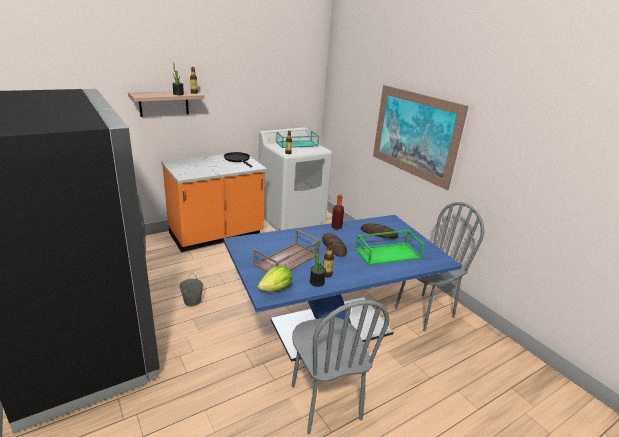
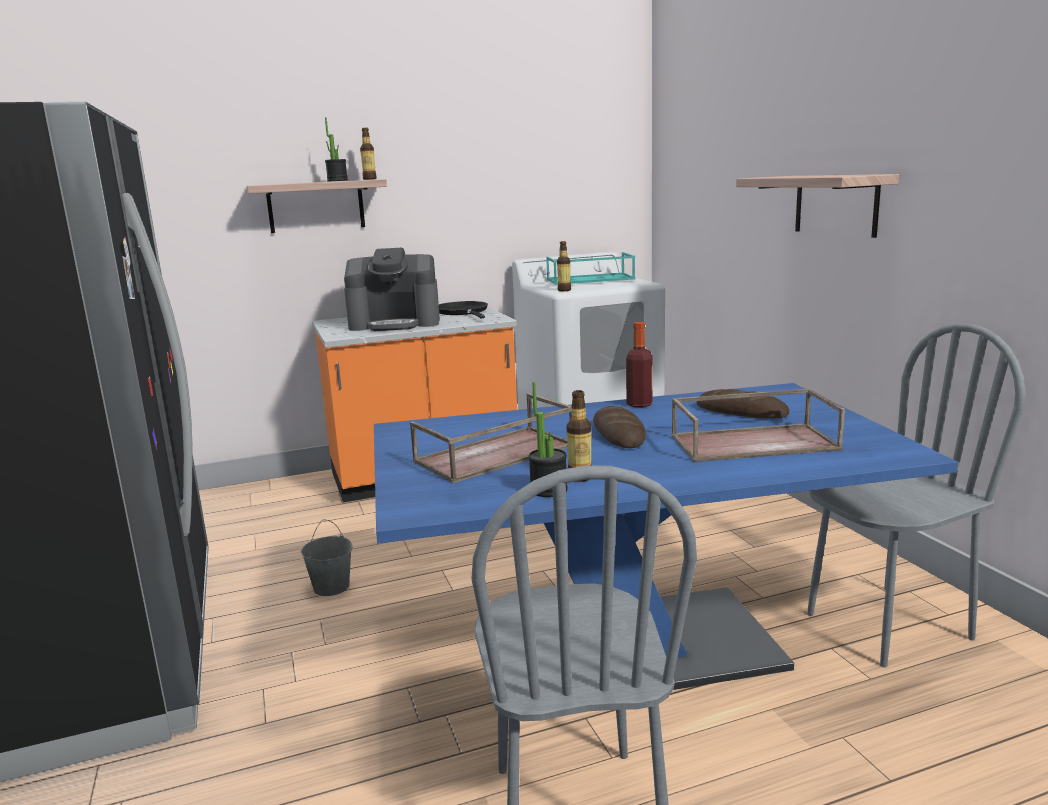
camera: 15 degrees right, 10 degrees down
lettuce [257,266,292,292] -> none
green tray [356,230,424,265] -> brown tray [671,389,845,462]
picture [373,85,468,190] -> shelf [736,174,899,238]
none -> coffee machine [344,248,440,331]

